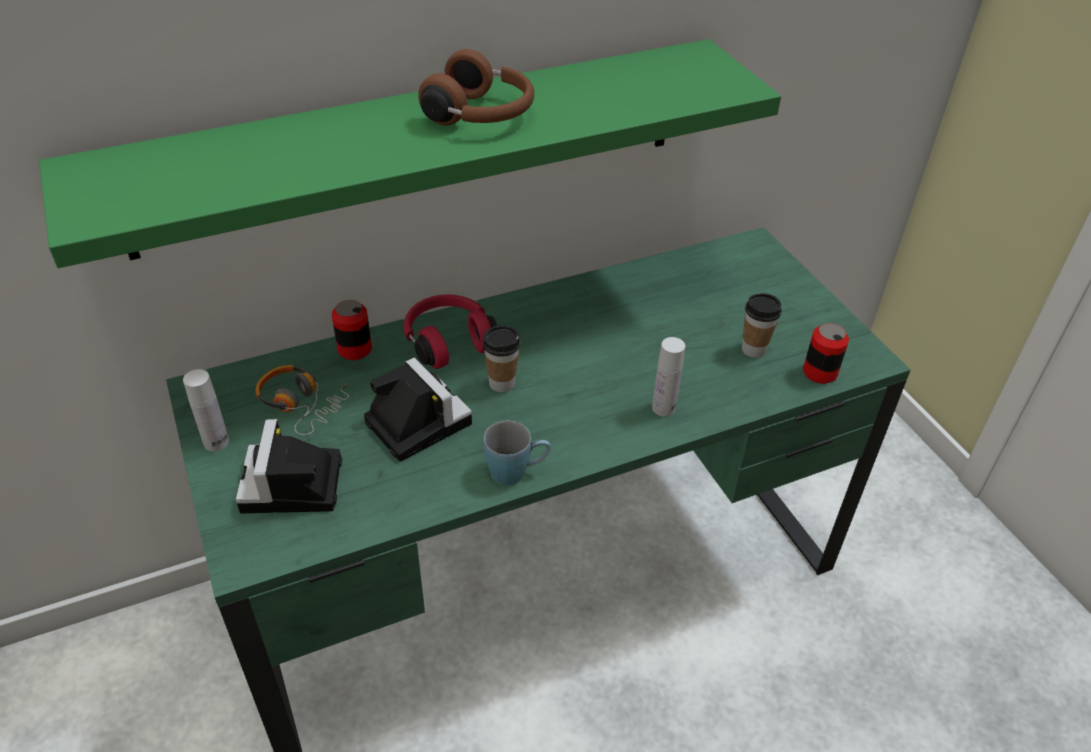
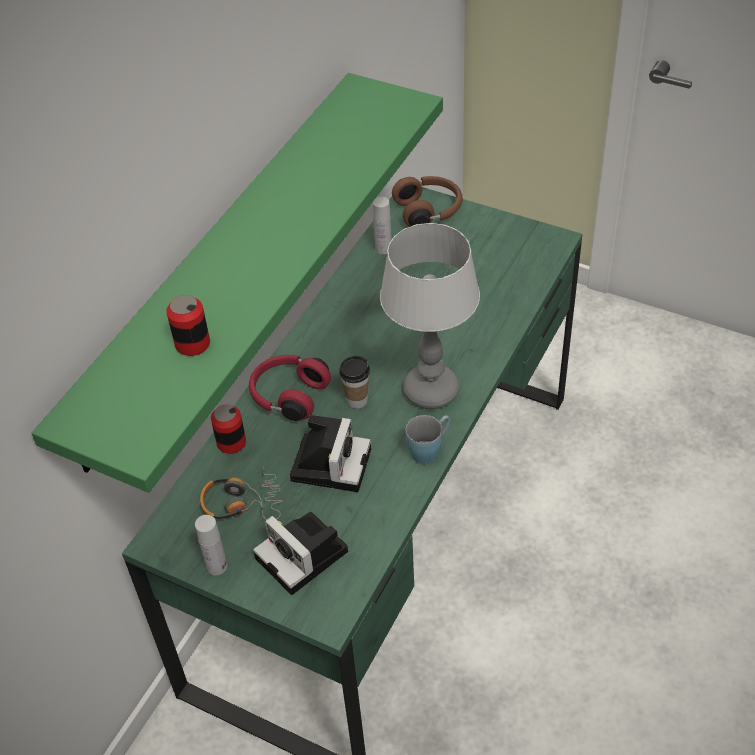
camera: 35 degrees left, 5 degrees up
camera [364,357,472,462] -> camera turned 90 degrees clockwise [290,415,371,492]
brown headphones [418,49,534,126] -> brown headphones moved to [392,176,463,227]
white bottle [652,337,685,417] -> white bottle moved to [373,197,392,254]
cup [742,293,782,358] -> none
can [803,323,849,384] -> can moved to [166,295,210,356]
none -> table lamp [380,223,480,409]

